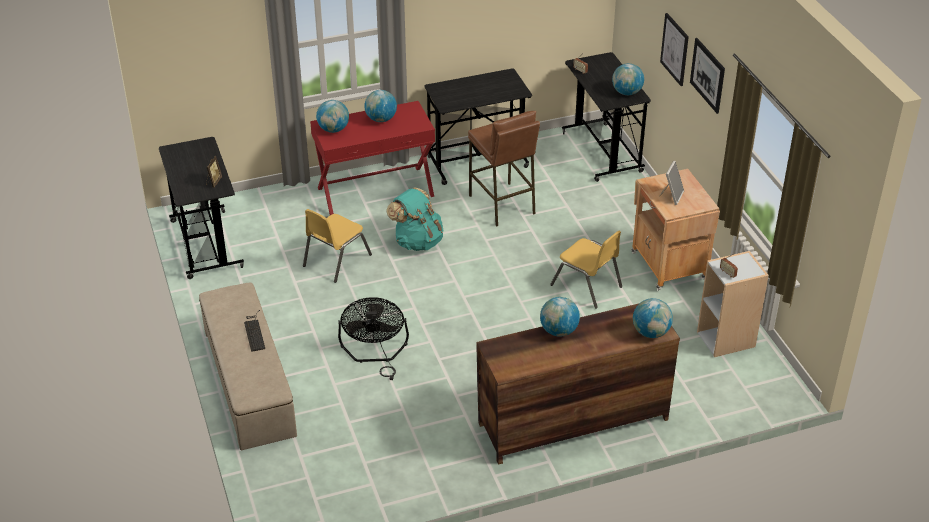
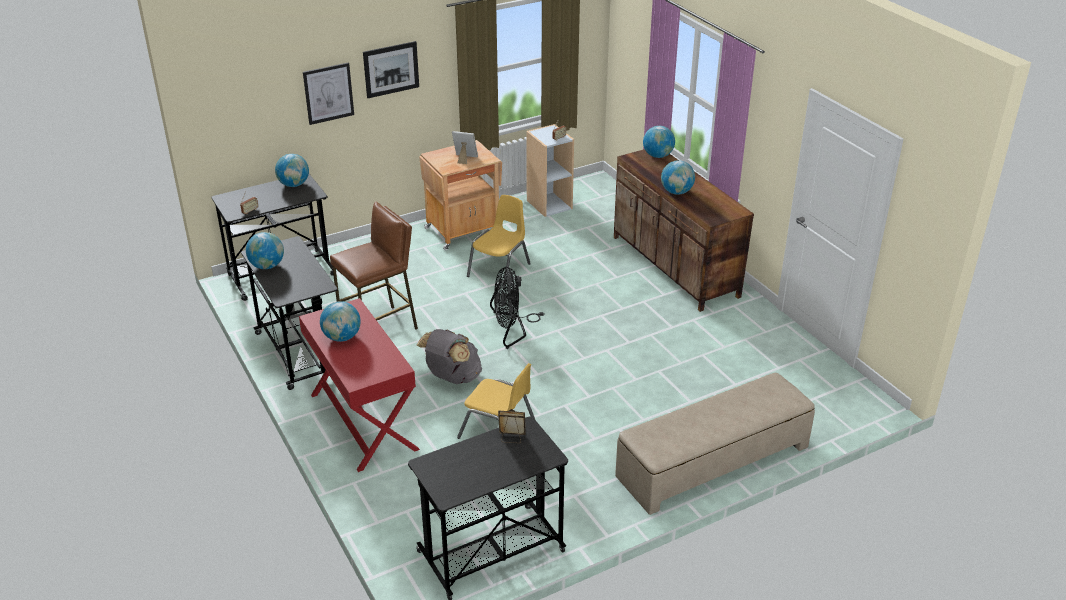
camera: 100 degrees left, 5 degrees down
keyboard [244,310,265,352] -> none
globe [316,100,349,133] -> globe moved to [246,232,284,269]
black fan [338,297,409,380] -> black fan moved to [490,267,545,349]
turquoise backpack [386,187,444,251] -> grey backpack [417,329,482,384]

